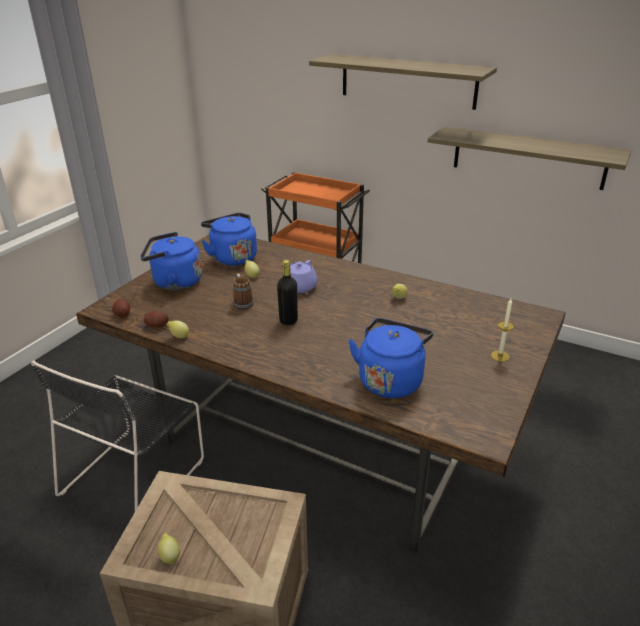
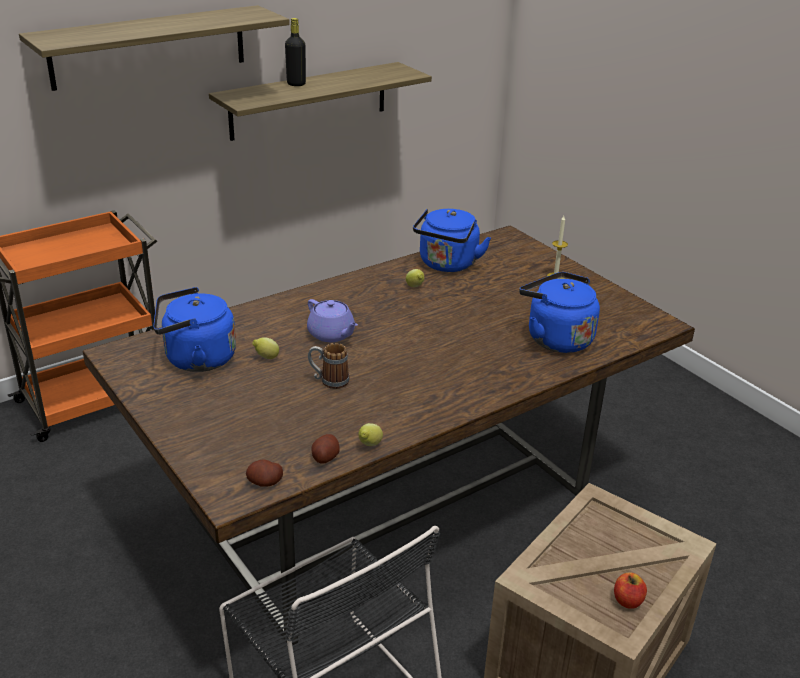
camera: 65 degrees left, 0 degrees up
blue kettle [140,232,202,290] -> blue kettle moved to [413,209,491,272]
lemon [158,533,180,564] -> apple [614,572,647,609]
black bottle [277,260,298,325] -> black bottle moved to [285,18,306,86]

